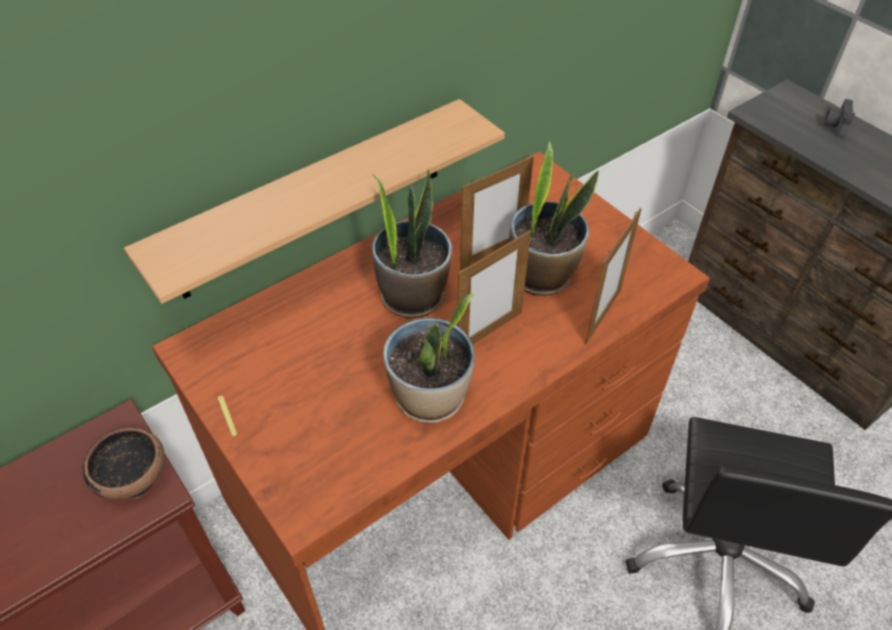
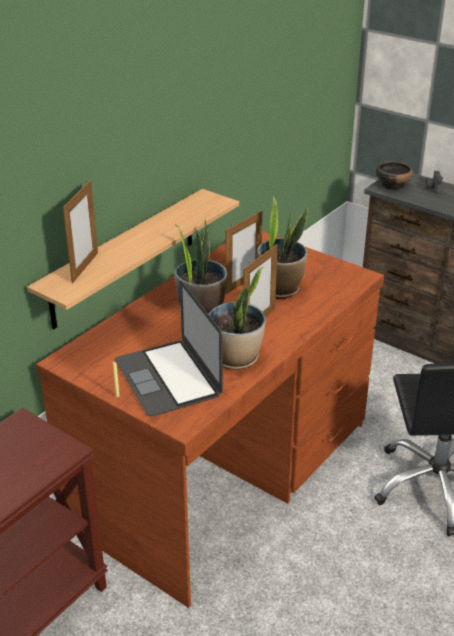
camera: 15 degrees left, 15 degrees down
bowl [83,428,165,500] -> bowl moved to [376,161,413,190]
picture frame [585,207,642,344] -> picture frame moved to [63,180,98,283]
none -> laptop [115,281,223,416]

